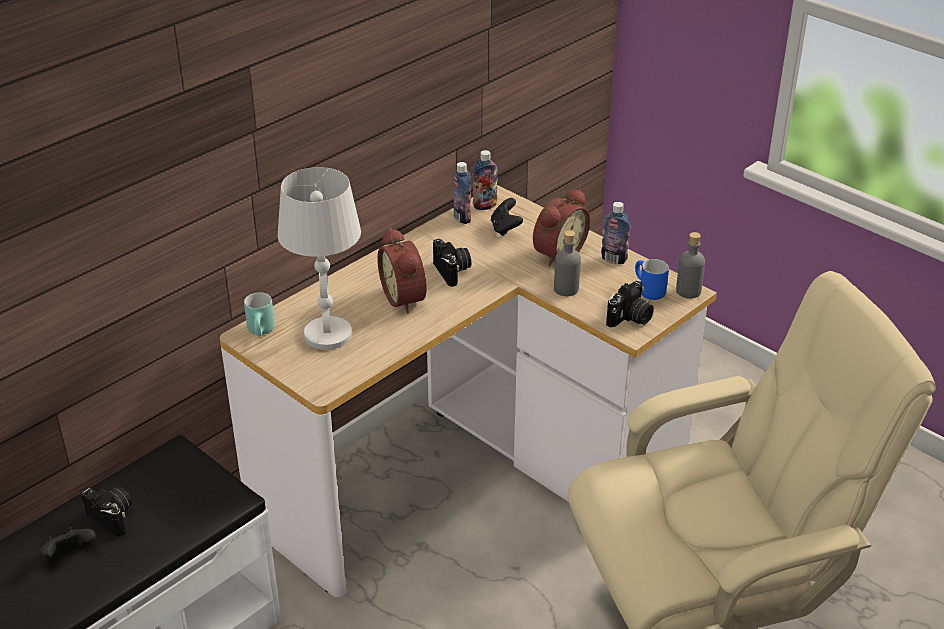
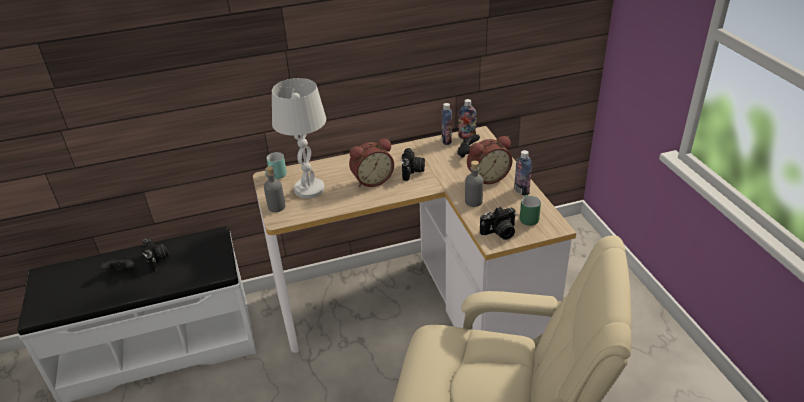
camera: 30 degrees right, 0 degrees up
alarm clock [377,228,427,313] -> alarm clock turned 120 degrees counterclockwise [349,139,394,187]
blue mug [635,259,669,300] -> green mug [520,195,541,226]
grey bottle [676,232,705,299] -> grey bottle moved to [264,166,285,212]

